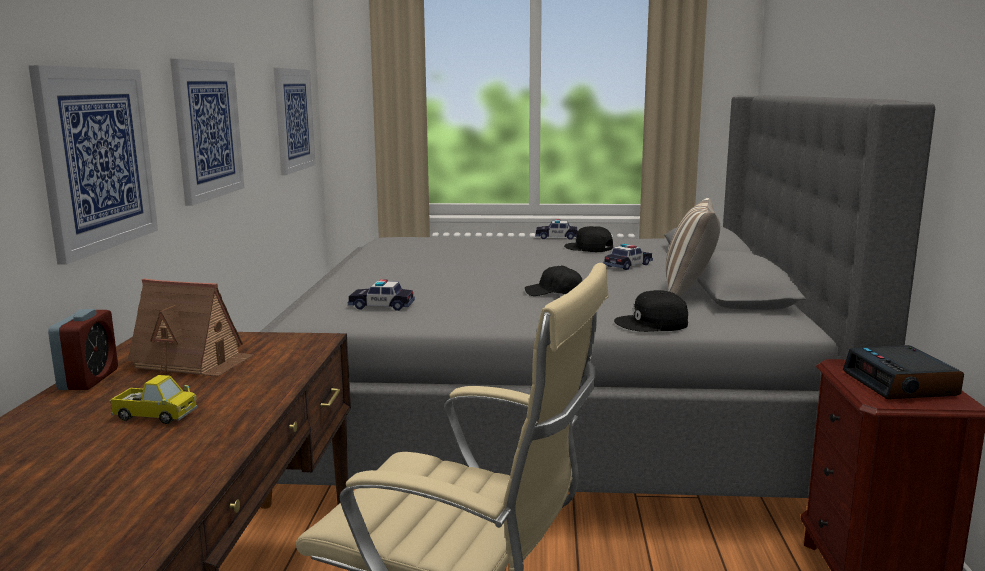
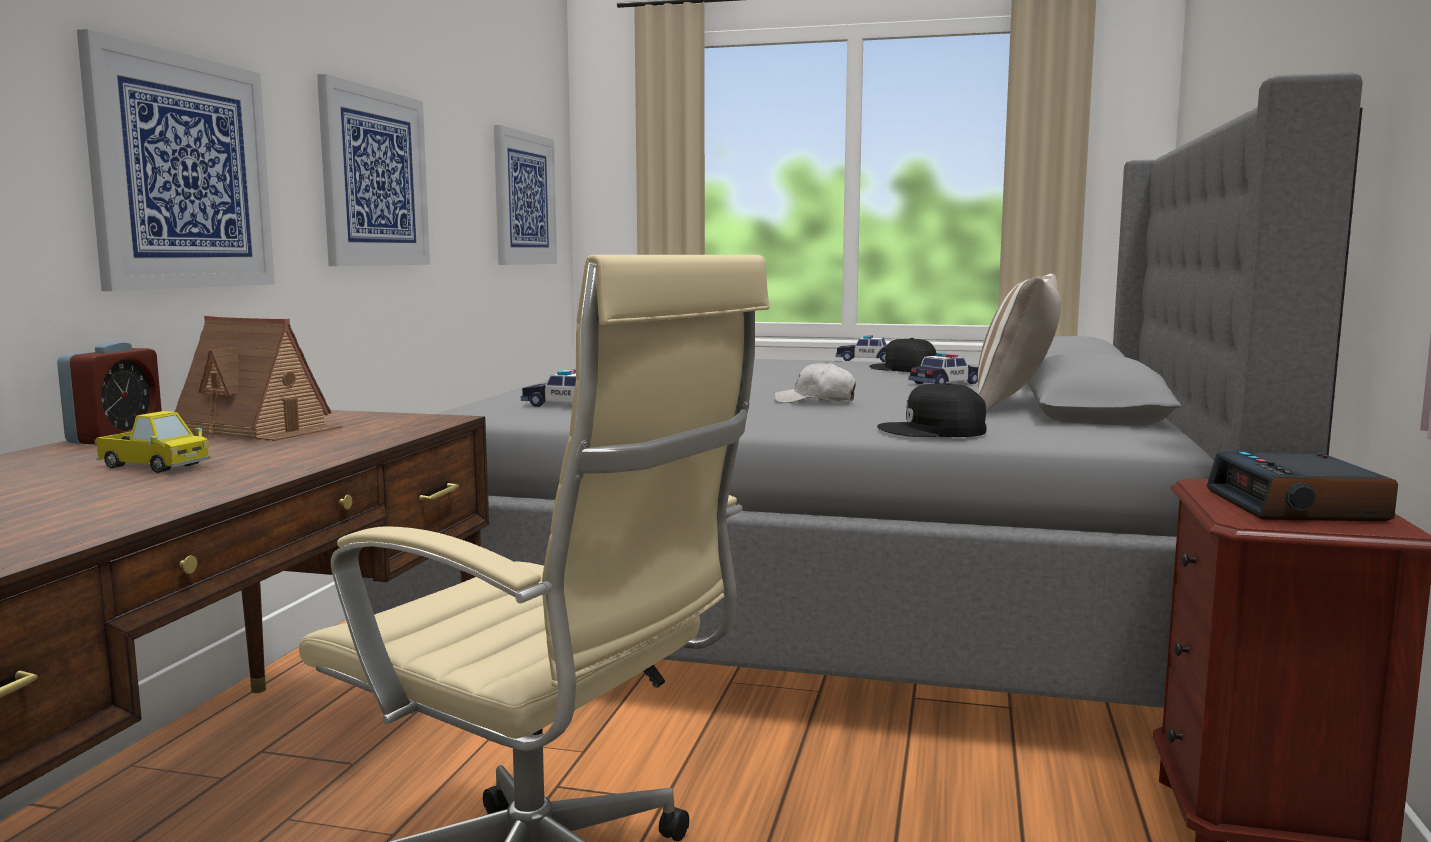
camera: 10 degrees right, 5 degrees down
black cap [525,265,582,296] -> white cap [774,362,856,403]

